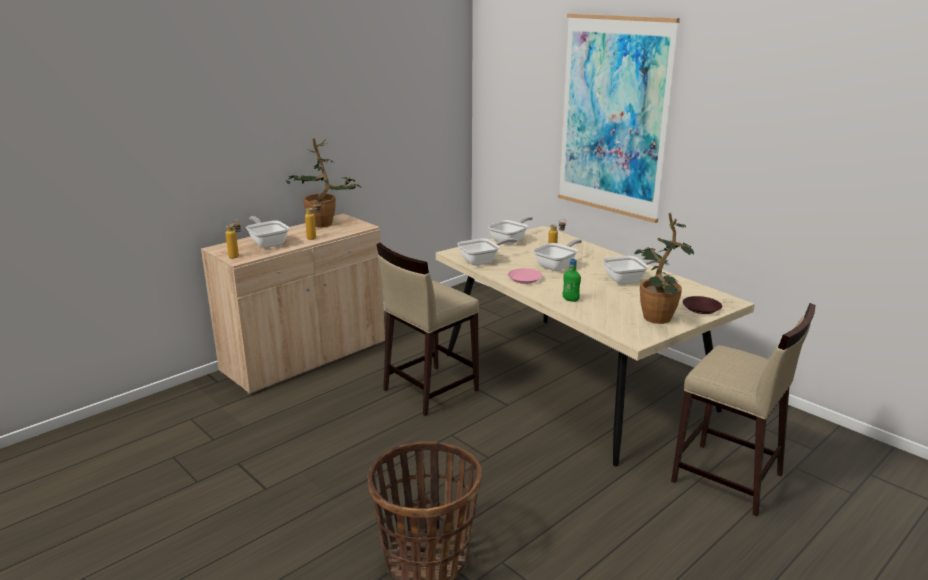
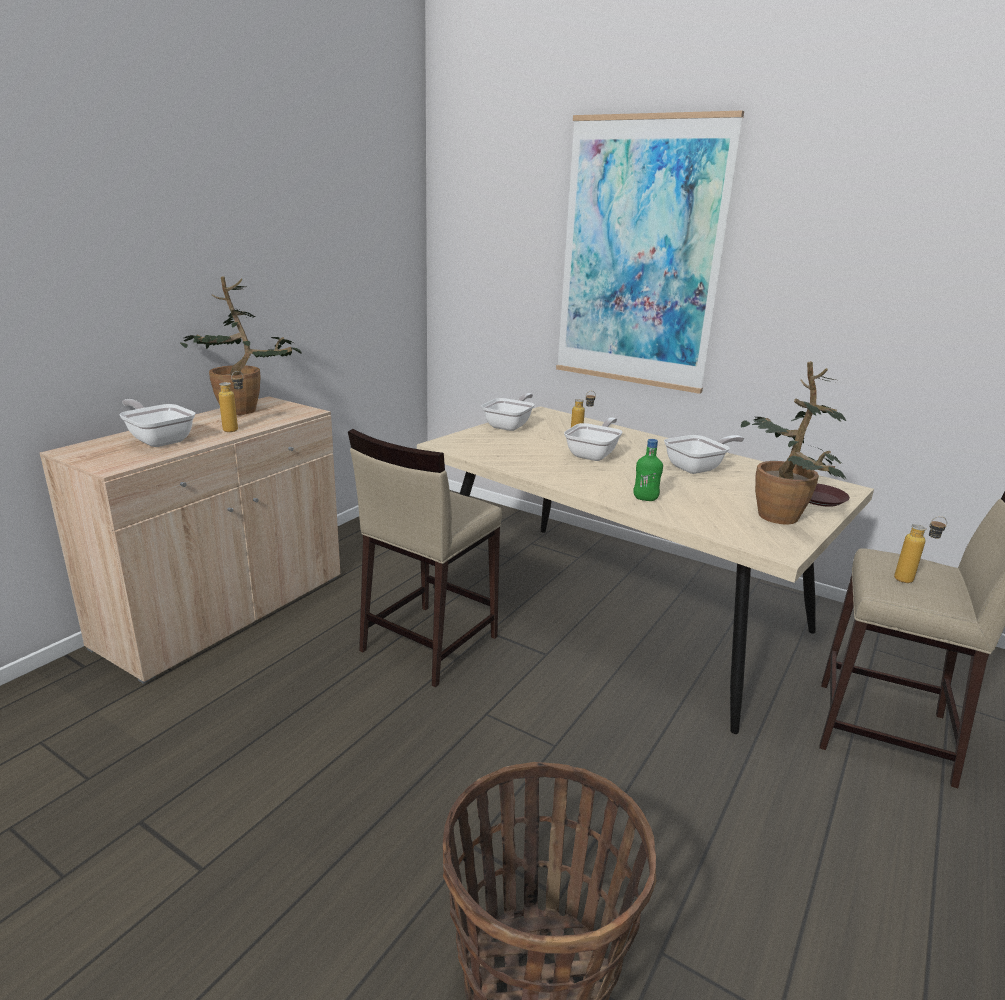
camera: 15 degrees left, 0 degrees up
bottle [226,220,241,259] -> bottle moved to [894,516,947,583]
frying pan [457,238,517,266] -> none
pink plate [508,268,542,284] -> none

